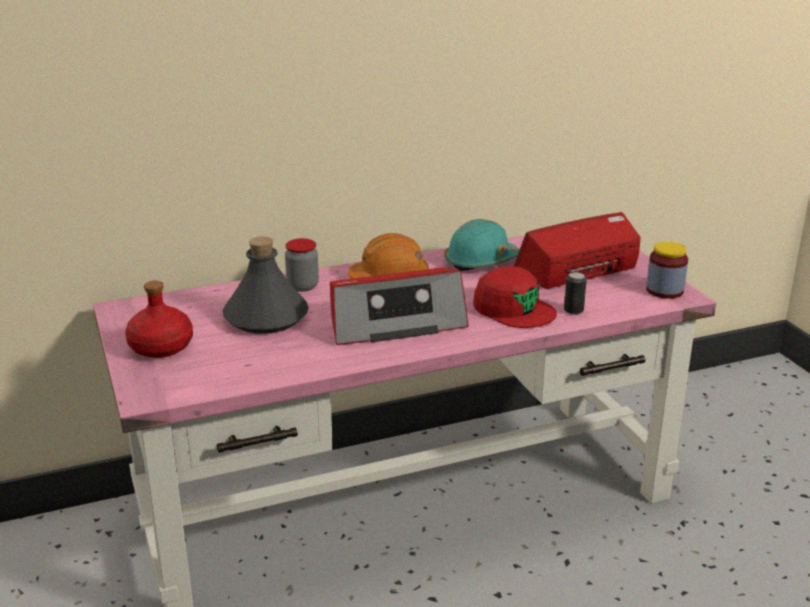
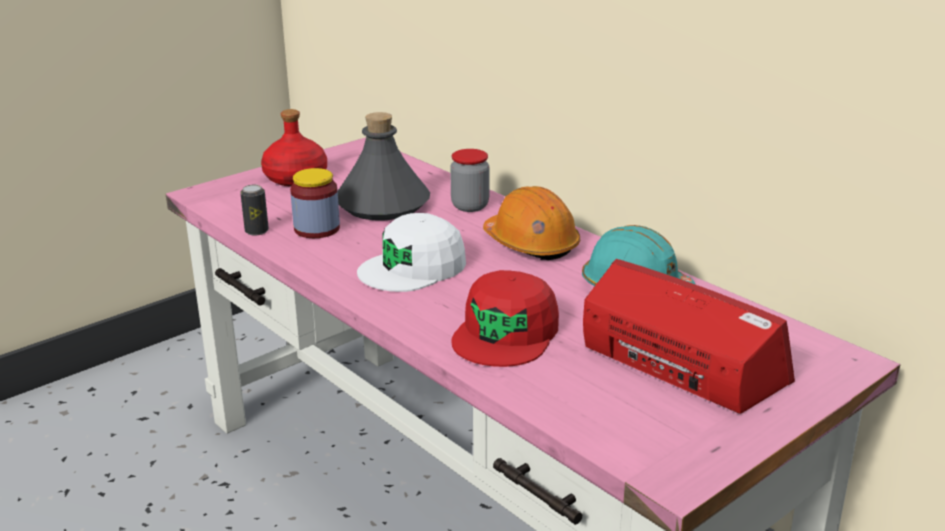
camera: 70 degrees right, 0 degrees up
radio [330,268,469,345] -> white cap [357,213,466,292]
can [564,272,587,315] -> can moved to [240,185,269,236]
jar [646,242,688,299] -> jar moved to [290,168,340,238]

